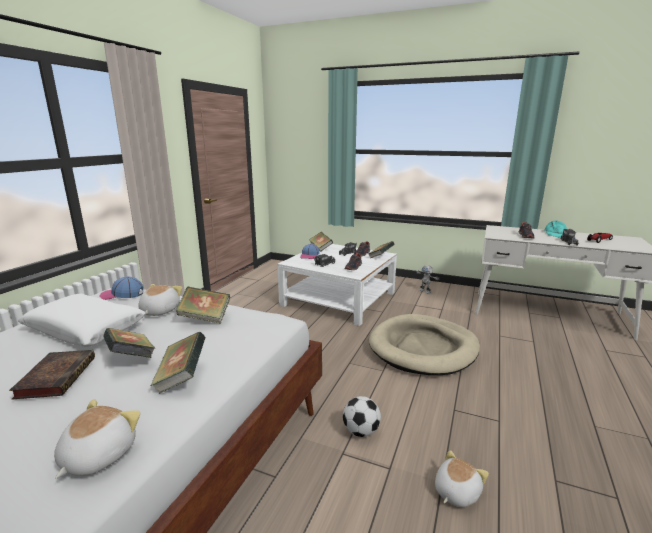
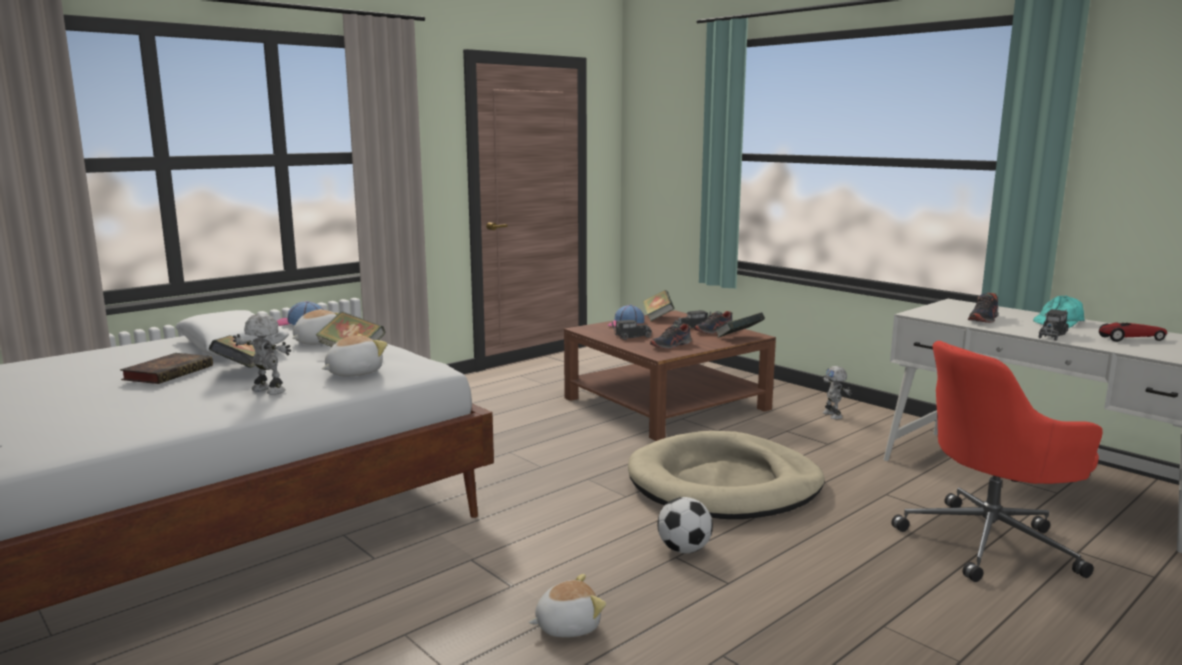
camera: 25 degrees right, 5 degrees down
plush toy [54,399,141,478] -> plush toy moved to [322,334,388,376]
book [150,332,205,394] -> toy robot [233,314,291,395]
white coffee table [277,244,397,326] -> brown coffee table [564,310,776,441]
football [343,396,381,437] -> football moved to [658,497,713,554]
none -> red office chair [891,341,1103,582]

